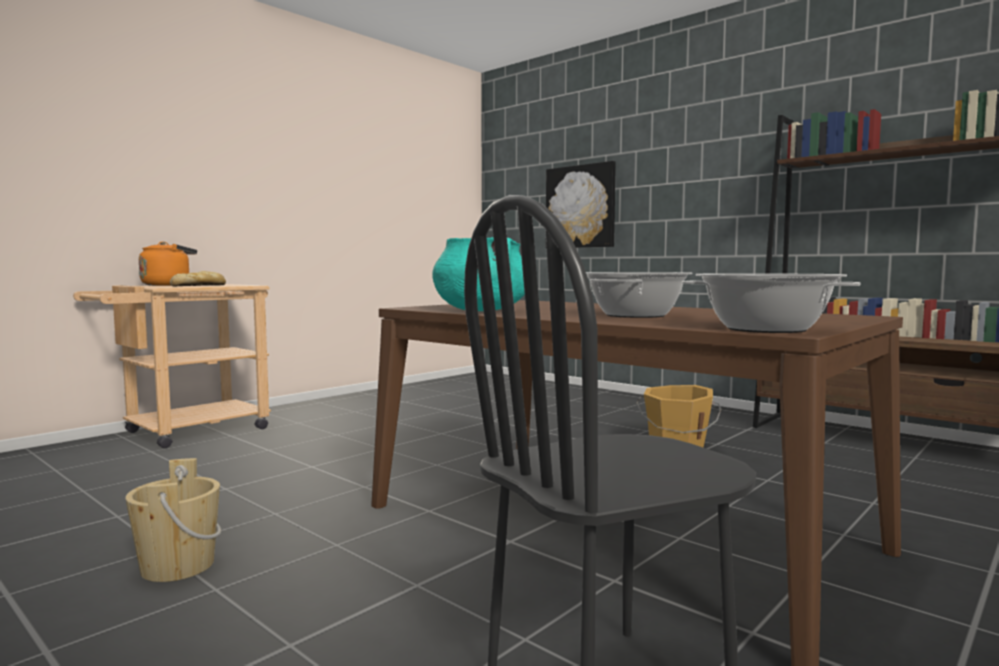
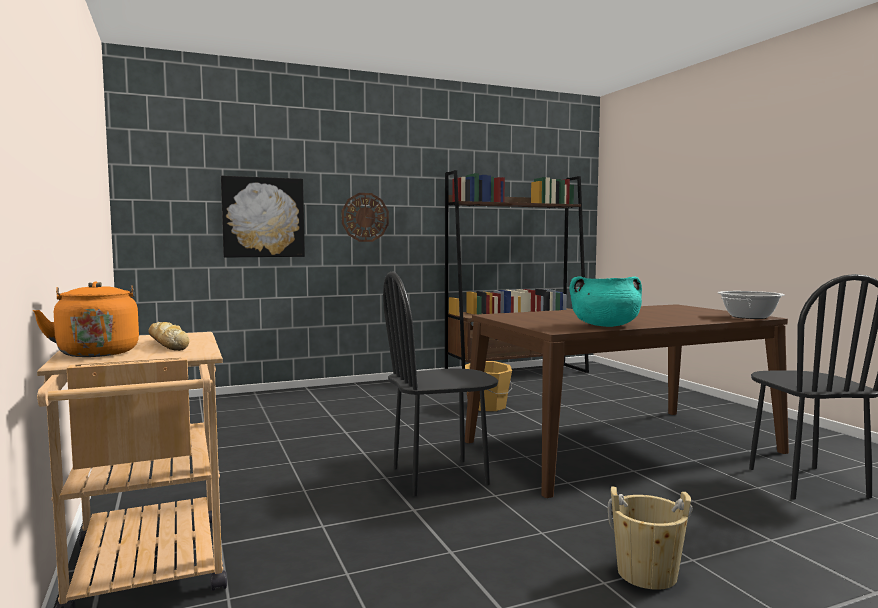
camera: 65 degrees left, 0 degrees up
cooking pot [586,272,692,318] -> none
none -> wall clock [342,193,389,242]
none -> black chair [383,271,498,496]

